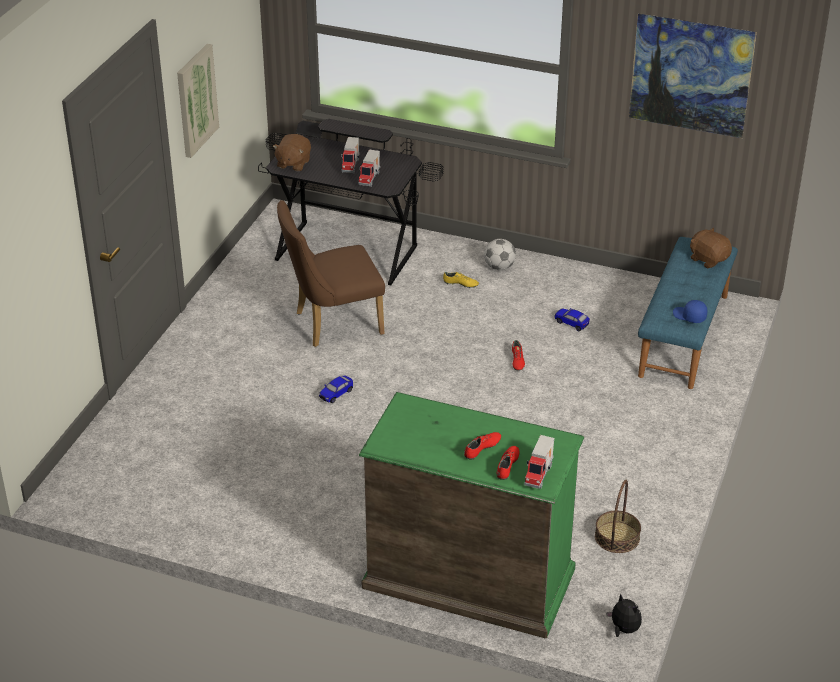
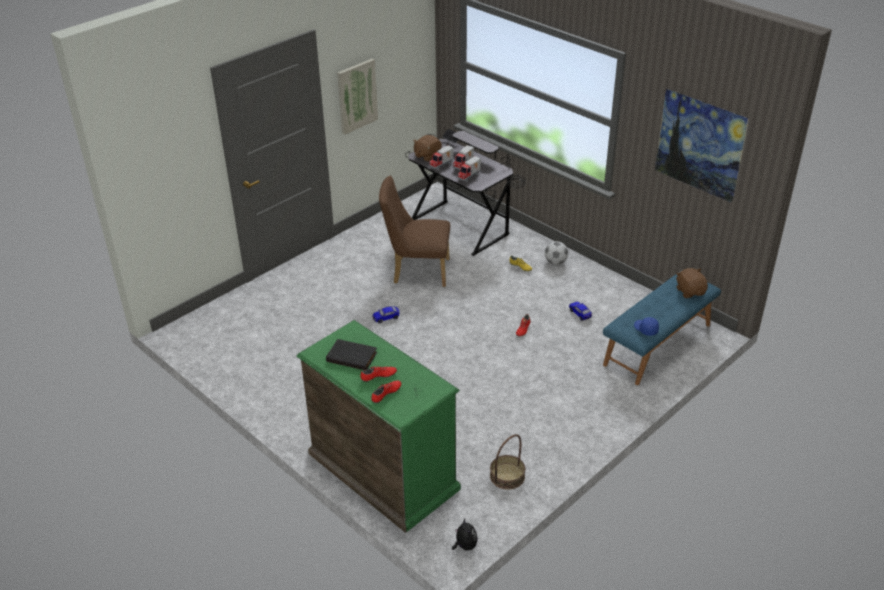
camera: 25 degrees right, 0 degrees up
toy truck [524,435,554,489] -> toy truck moved to [429,145,454,170]
none -> black book [326,339,377,370]

